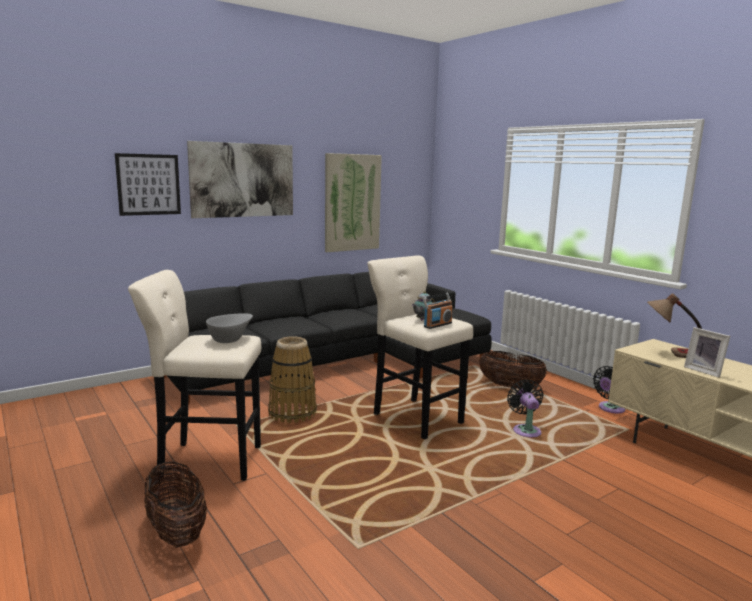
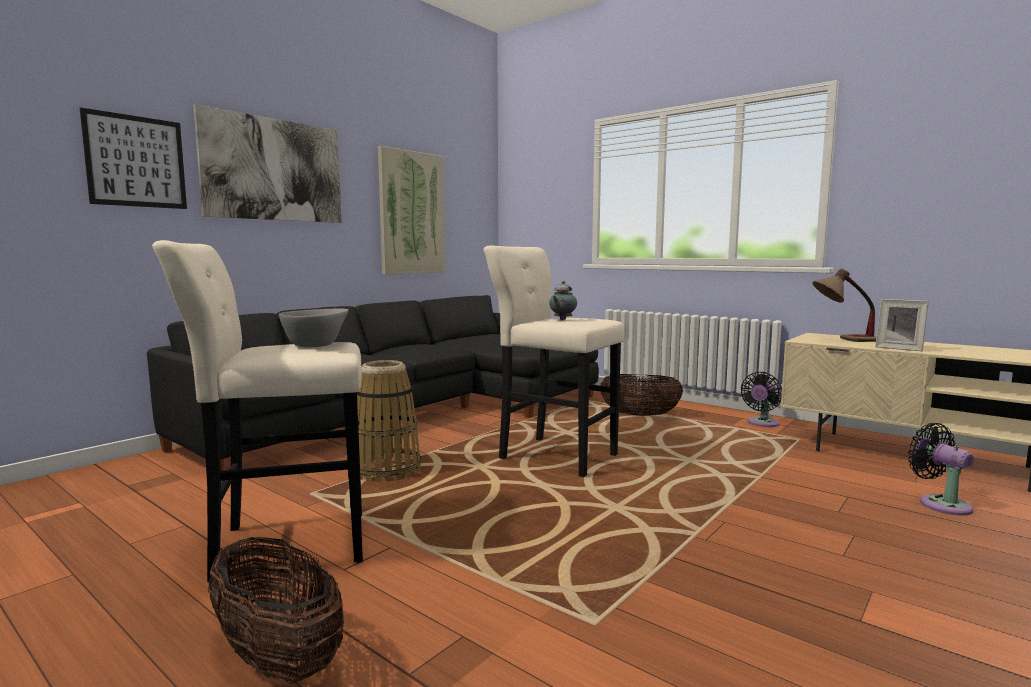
camera: 15 degrees left, 5 degrees down
radio [422,293,453,329] -> none
black fan [507,379,543,437] -> black fan moved to [908,423,974,516]

